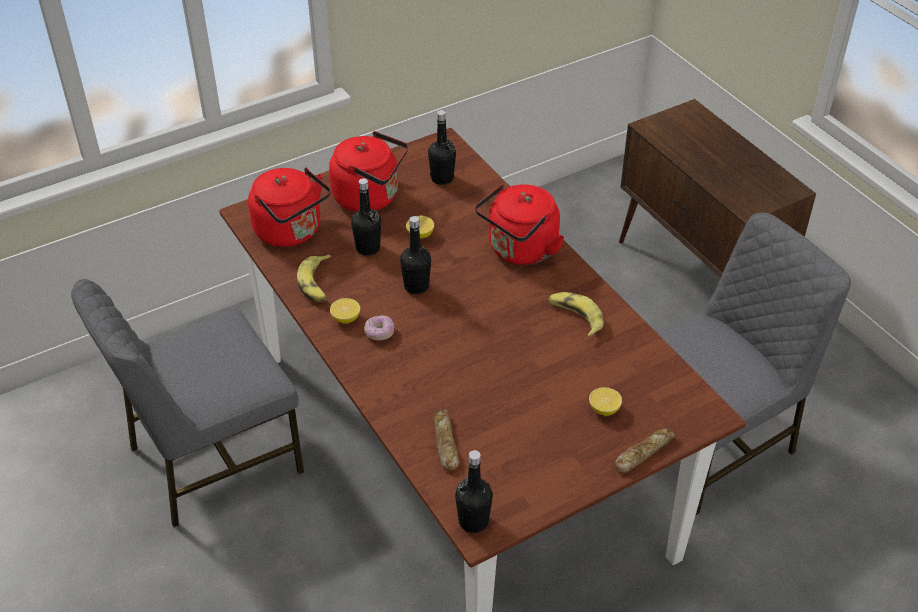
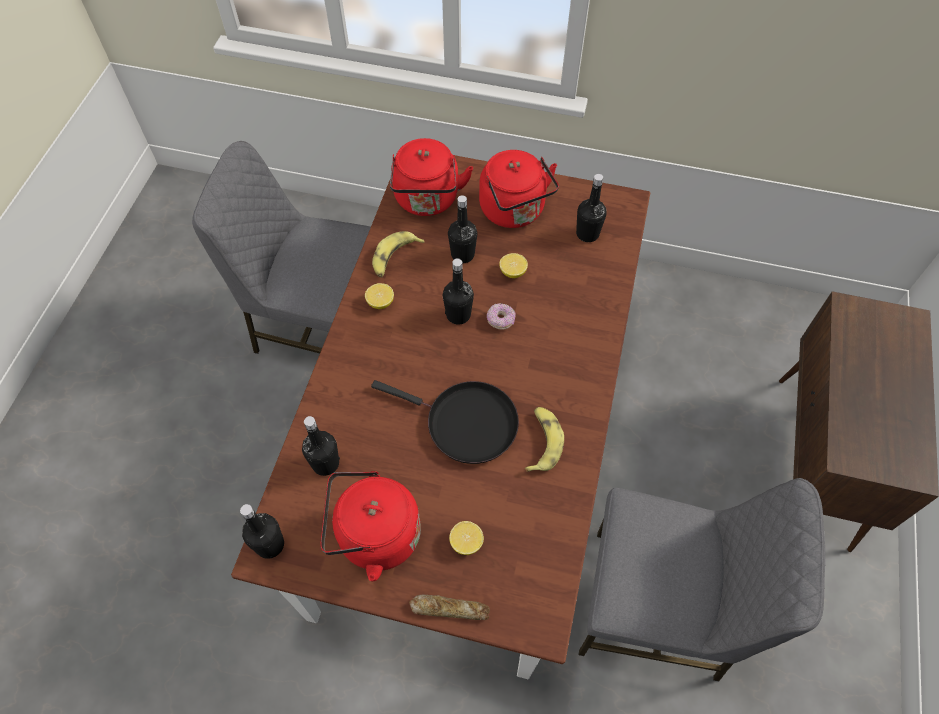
camera: 45 degrees right, 15 degrees up
donut [364,315,395,340] -> donut moved to [487,303,516,330]
bread [434,409,459,470] -> black bottle [302,416,340,476]
red kettle [475,184,564,265] -> red kettle moved to [320,471,421,581]
none -> black frying pan [371,380,519,464]

